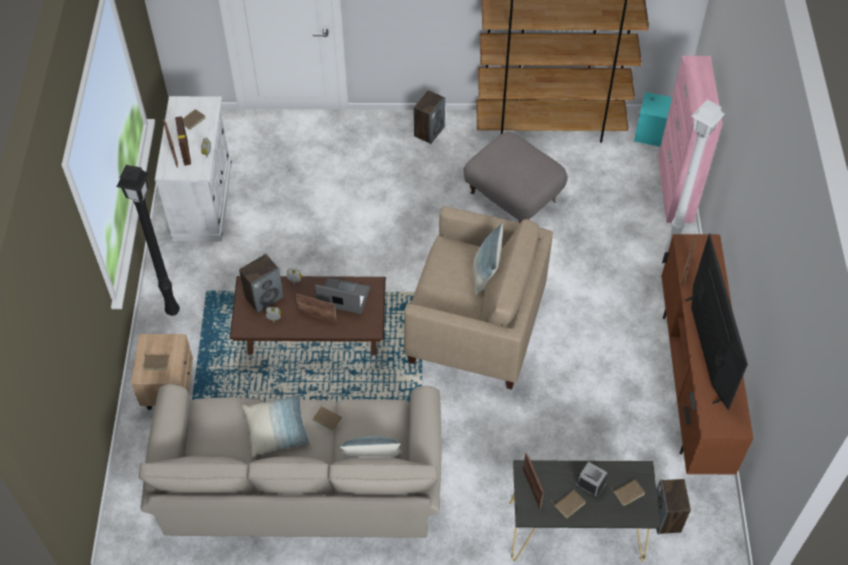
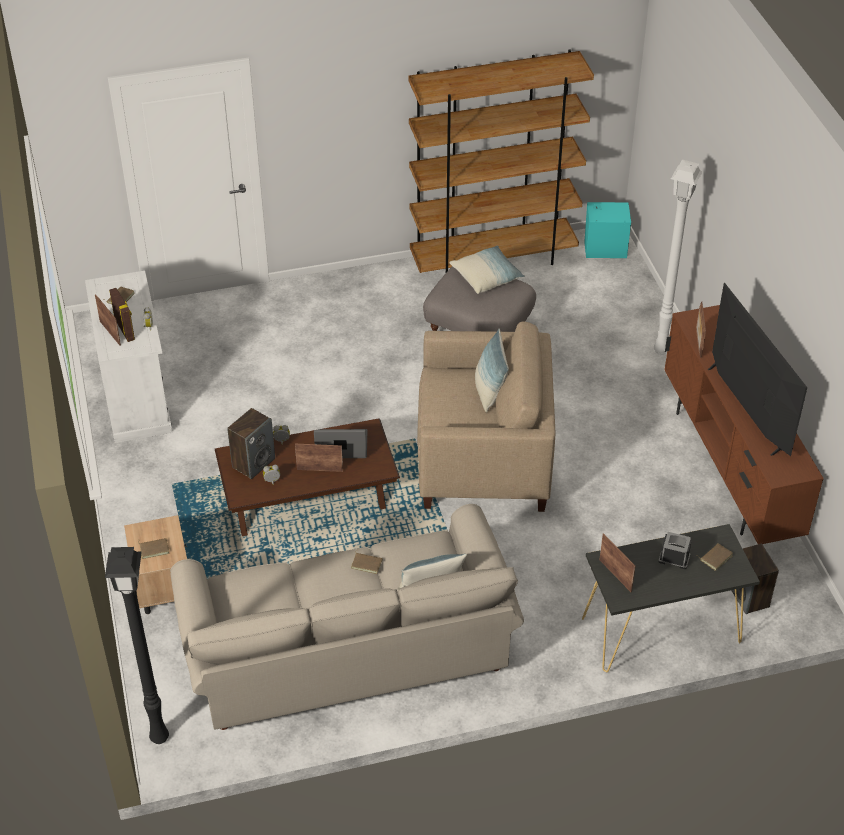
camera: 15 degrees left, 10 degrees down
black floor lamp [117,165,180,316] -> black floor lamp moved to [105,547,169,744]
pillow [242,394,310,457] -> pillow moved to [450,246,525,294]
speaker [414,90,445,144] -> none
brown book [552,490,586,519] -> none
pink cabinet [658,56,723,223] -> none

